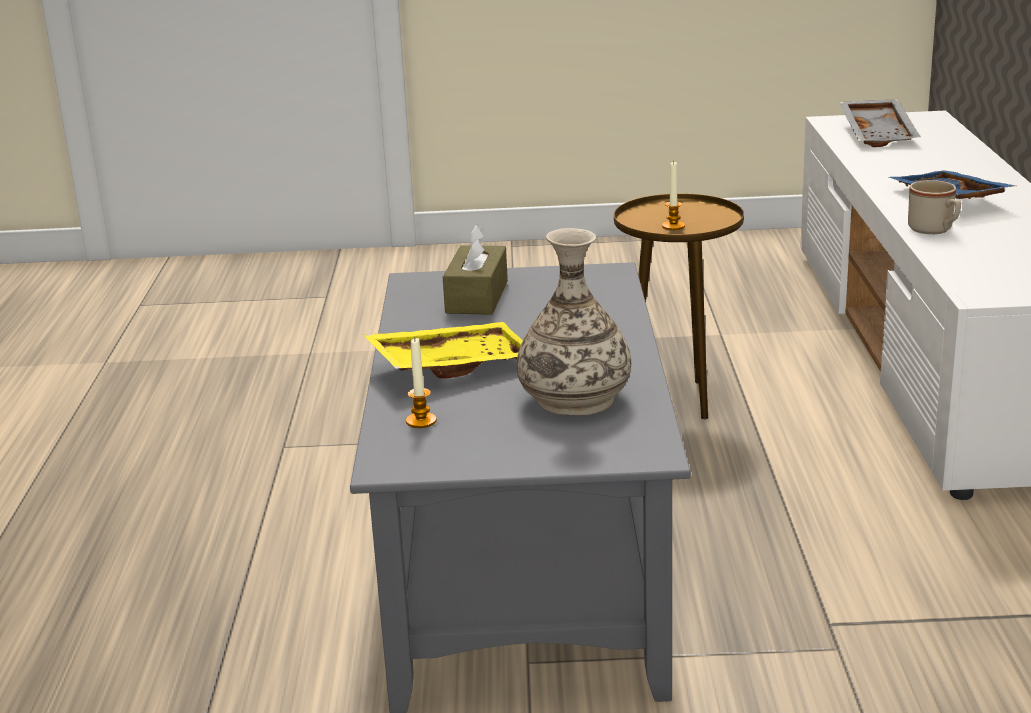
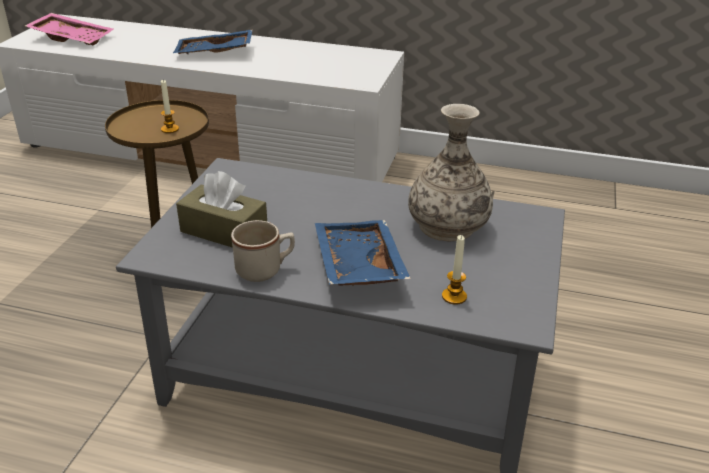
camera: 75 degrees left, 10 degrees up
yellow tray [364,322,523,379] -> blue tray [315,220,411,286]
grey tray [839,99,921,147] -> pink tray [25,13,113,45]
beige mug [908,180,961,234] -> beige mug moved to [231,220,295,282]

